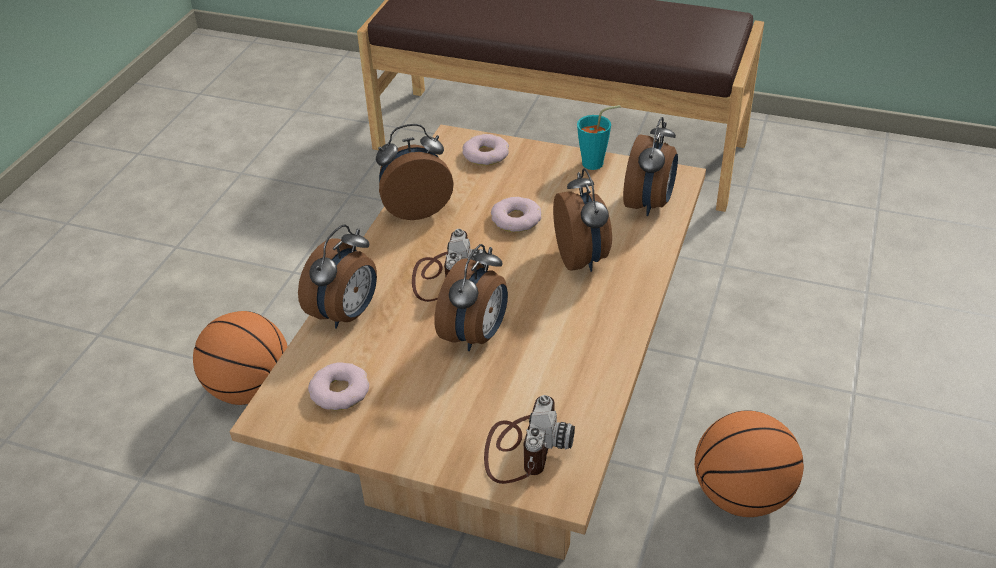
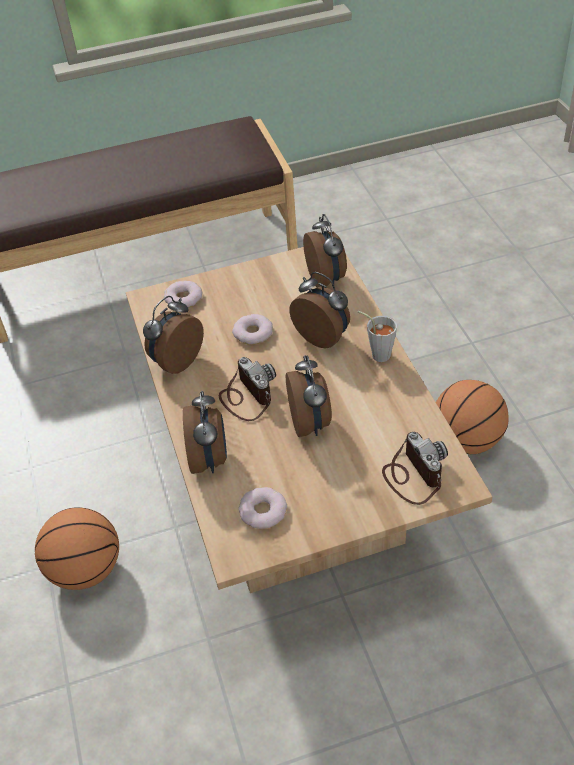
camera: 35 degrees left, 5 degrees up
turquoise cup [577,105,621,170] -> none
none -> grey cup [358,311,397,362]

